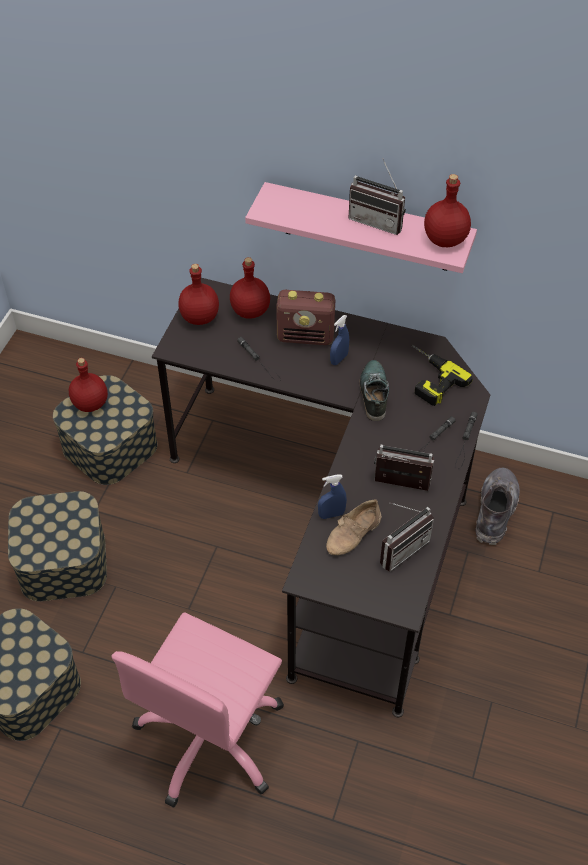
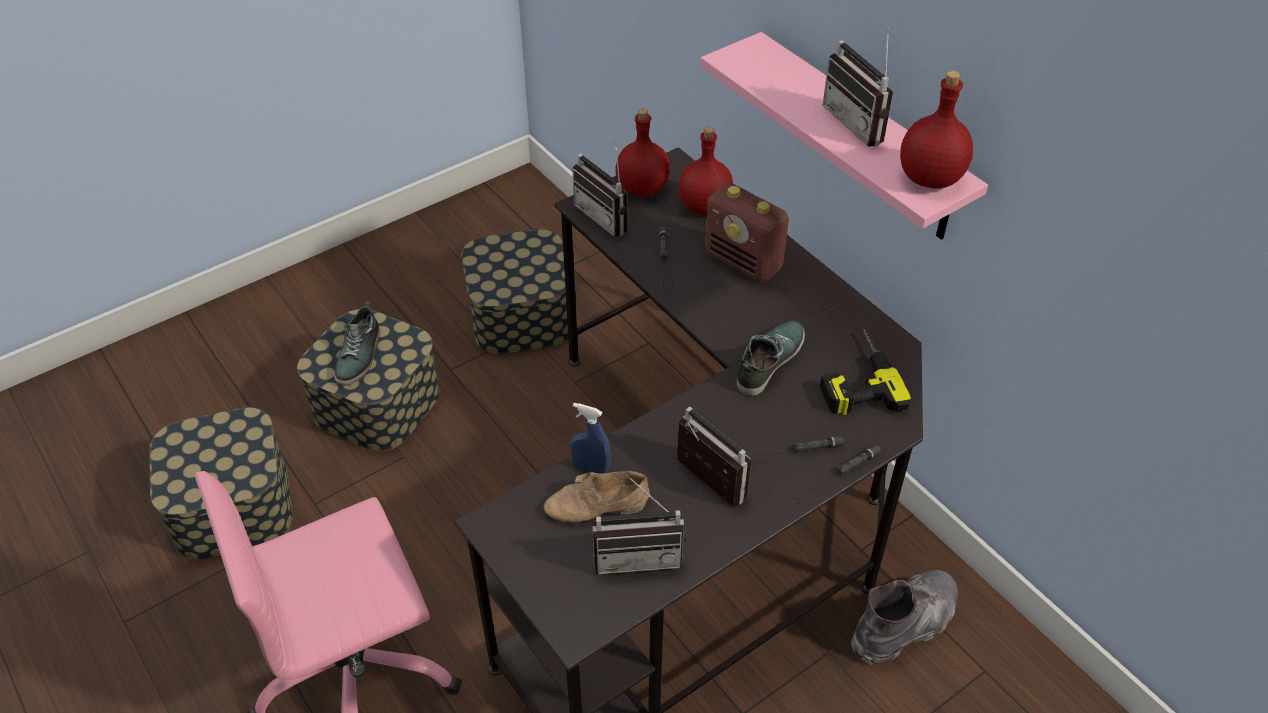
camera: 35 degrees right, 5 degrees down
red bottle [69,358,108,412] -> none
blue spray bottle [330,315,349,365] -> none
none -> shoe [334,301,380,386]
none -> radio [572,141,627,237]

